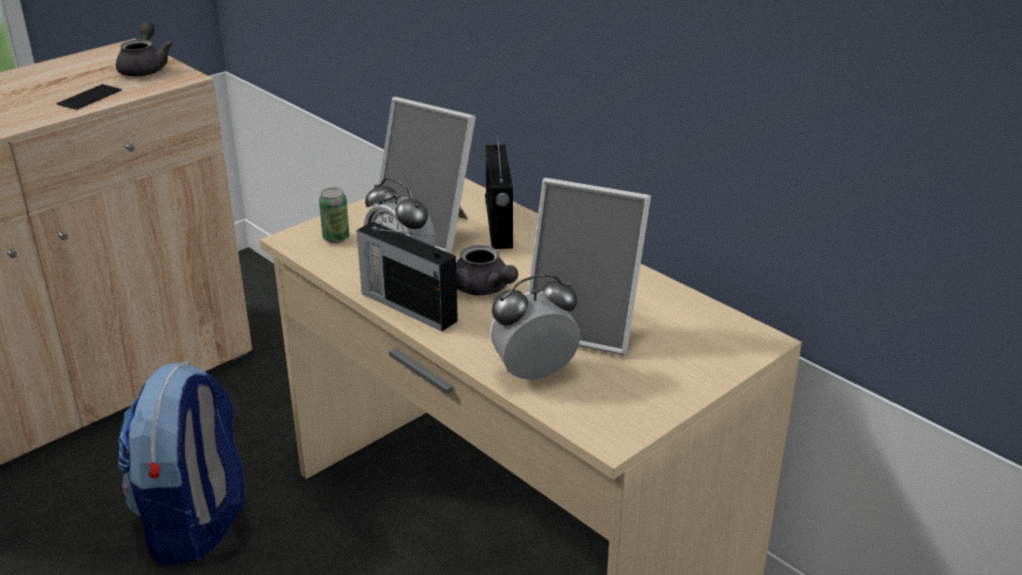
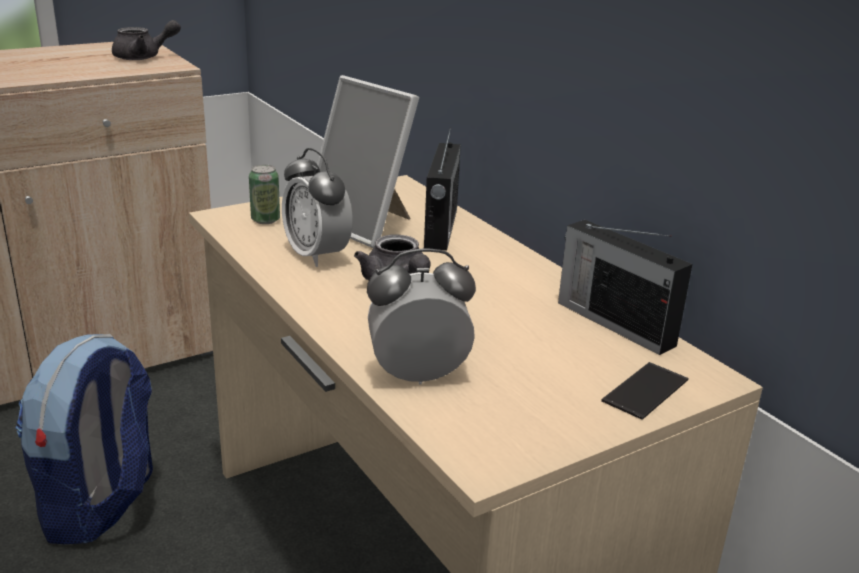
camera: 10 degrees right, 5 degrees down
phone [57,84,122,110] -> phone moved to [601,362,689,420]
grey teapot [116,22,173,77] -> grey teapot turned 60 degrees clockwise [112,20,181,60]
radio [357,222,458,331] -> radio moved to [558,220,692,355]
picture frame [528,178,651,356] -> none

